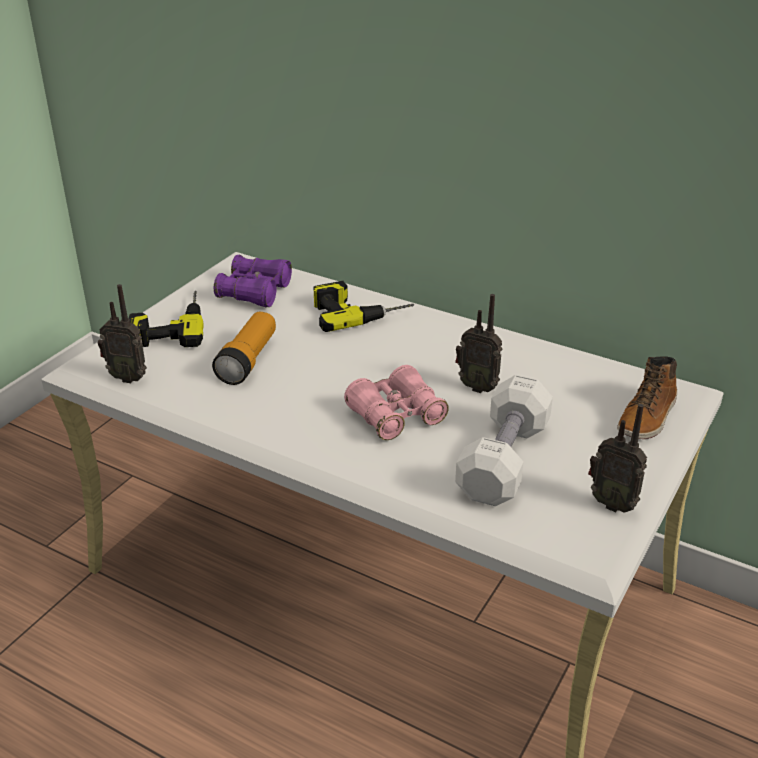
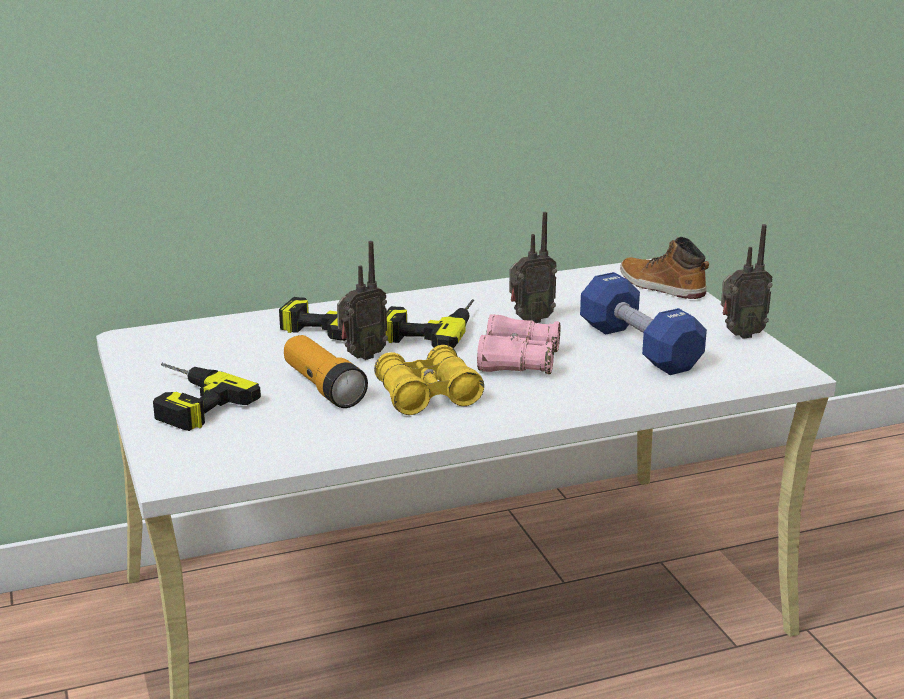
camera: 50 degrees left, 10 degrees down
radio [98,284,147,383] -> radio moved to [337,241,388,360]
purple binoculars [214,255,292,307] -> none
white dumbbell [455,375,553,506] -> blue dumbbell [580,272,707,375]
boot [617,356,677,439] -> boot turned 150 degrees clockwise [620,237,709,299]
none -> yellow binoculars [374,345,484,415]
none -> power drill [386,299,474,349]

